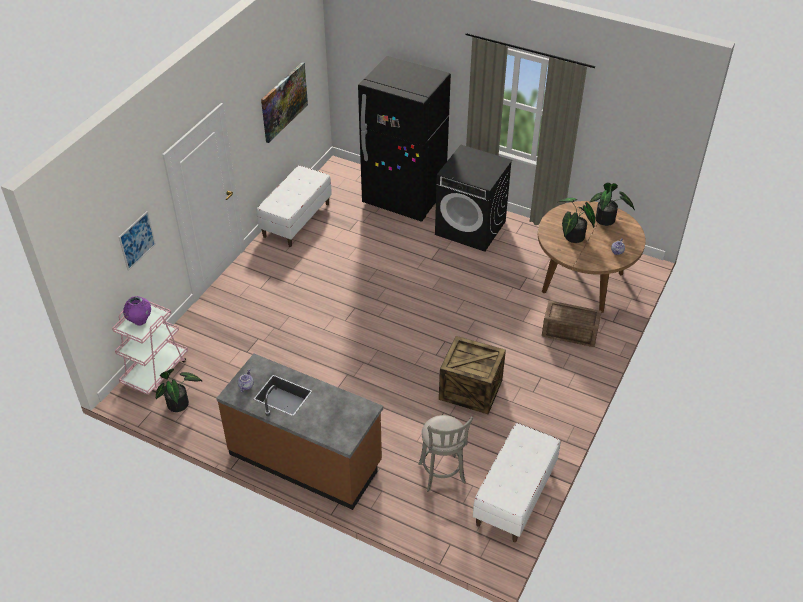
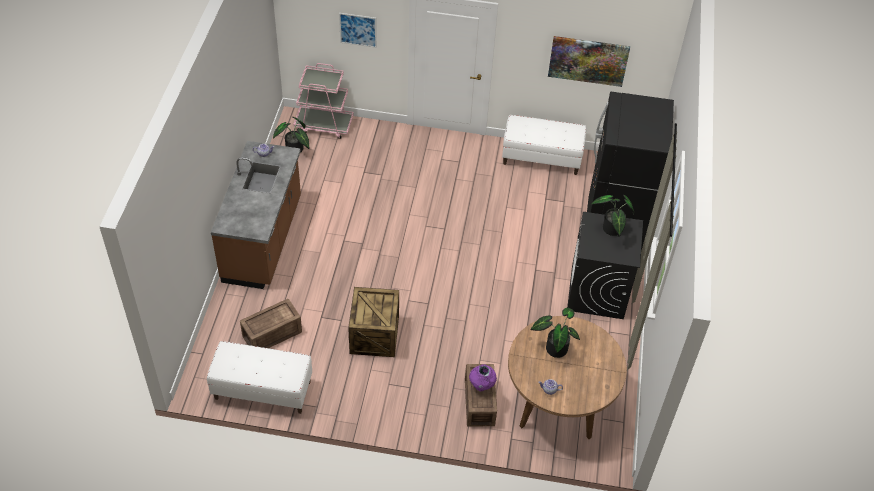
camera: 70 degrees right, 5 degrees up
purple vase [123,296,151,326] -> purple vase moved to [469,364,497,391]
grey stool [418,415,473,492] -> crate [240,299,302,348]
potted plant [589,182,635,226] -> potted plant moved to [591,195,634,236]

